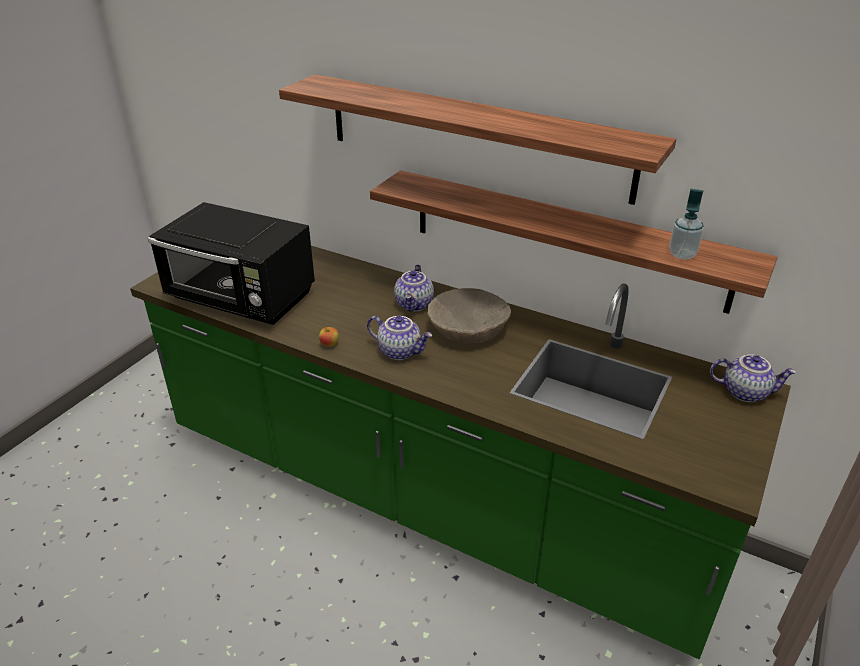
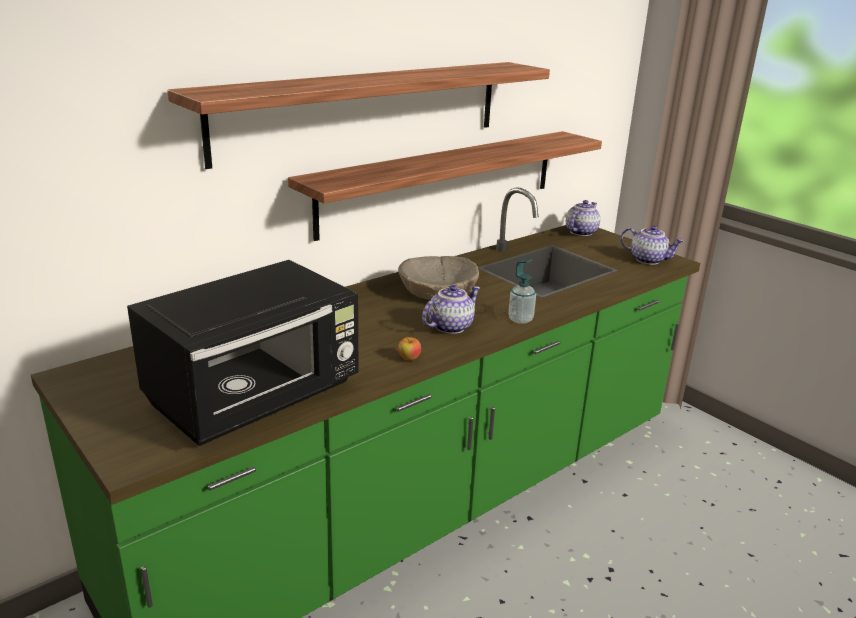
camera: 70 degrees left, 10 degrees down
teapot [394,264,434,311] -> teapot moved to [620,225,684,265]
soap dispenser [669,189,704,260] -> soap dispenser moved to [509,259,536,324]

